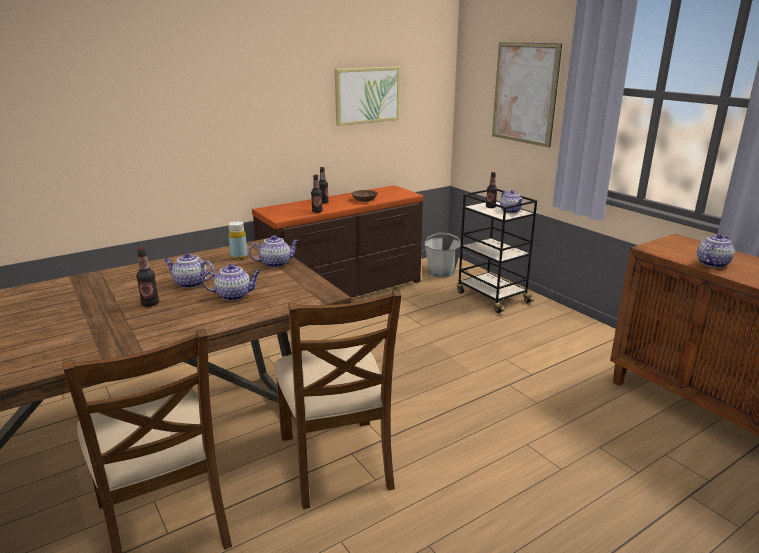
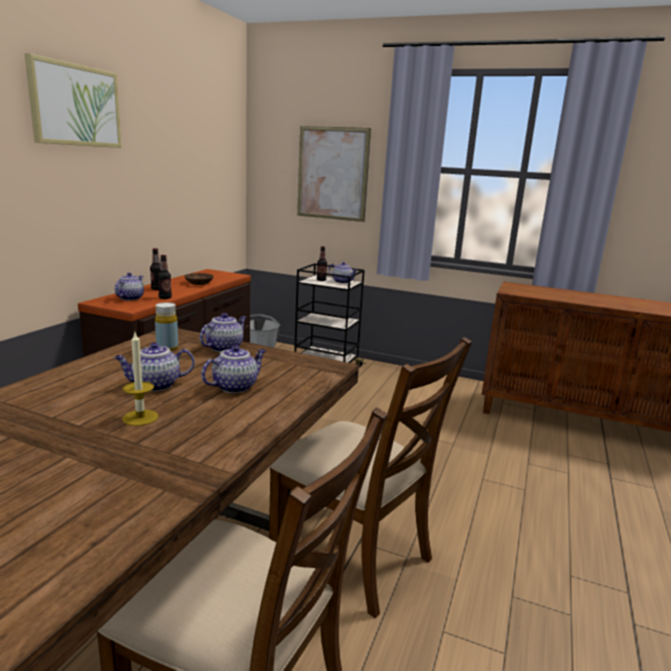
camera: 35 degrees left, 5 degrees down
bottle [136,248,159,307] -> candle [122,332,158,426]
picture [335,66,400,126] -> picture moved to [25,53,122,148]
teapot [697,234,734,268] -> teapot moved to [115,273,144,301]

